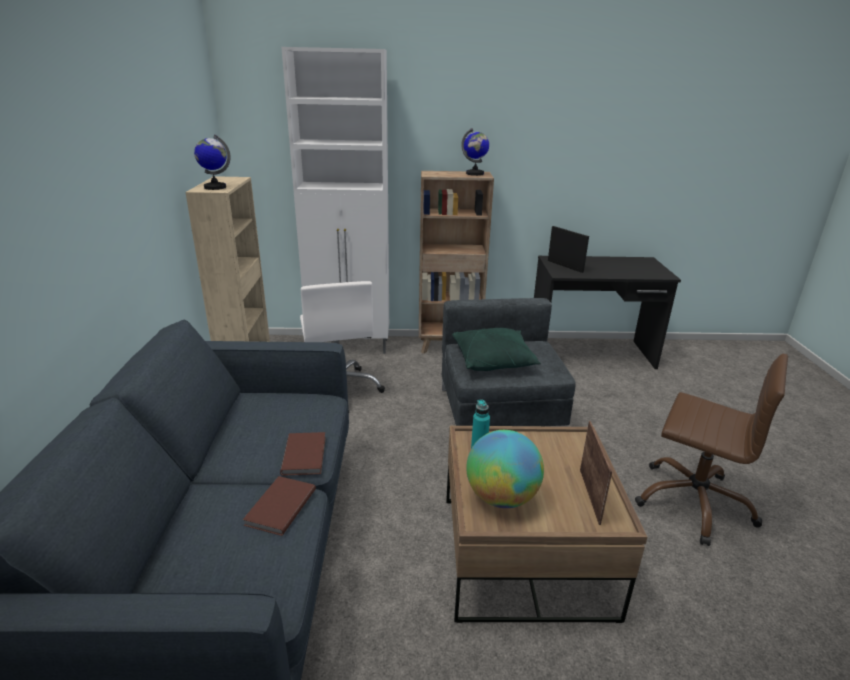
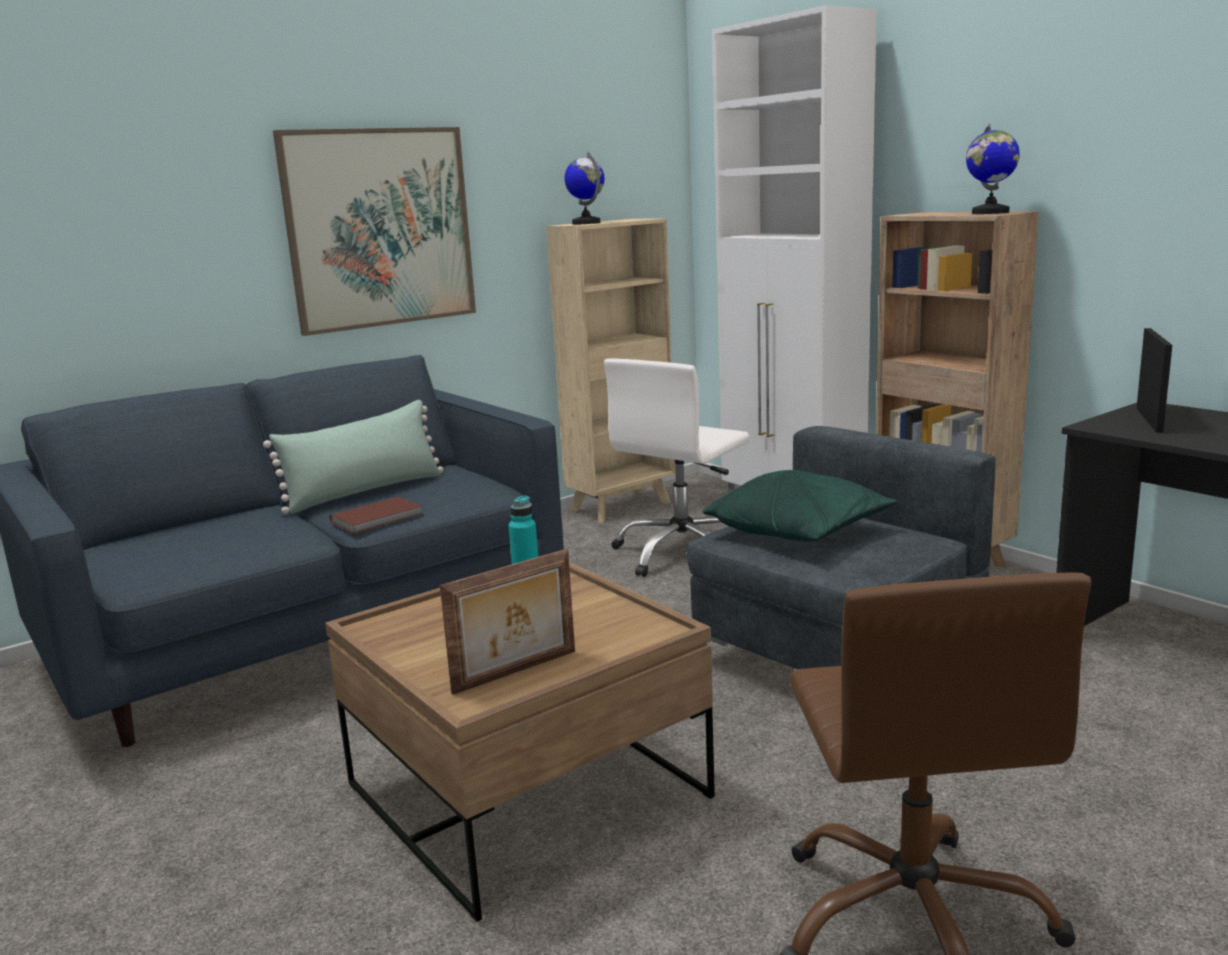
camera: 55 degrees right, 10 degrees down
brown book [243,476,316,536] -> none
globe [466,430,544,508] -> none
none -> green pillow [263,400,444,514]
none -> picture [273,127,476,336]

